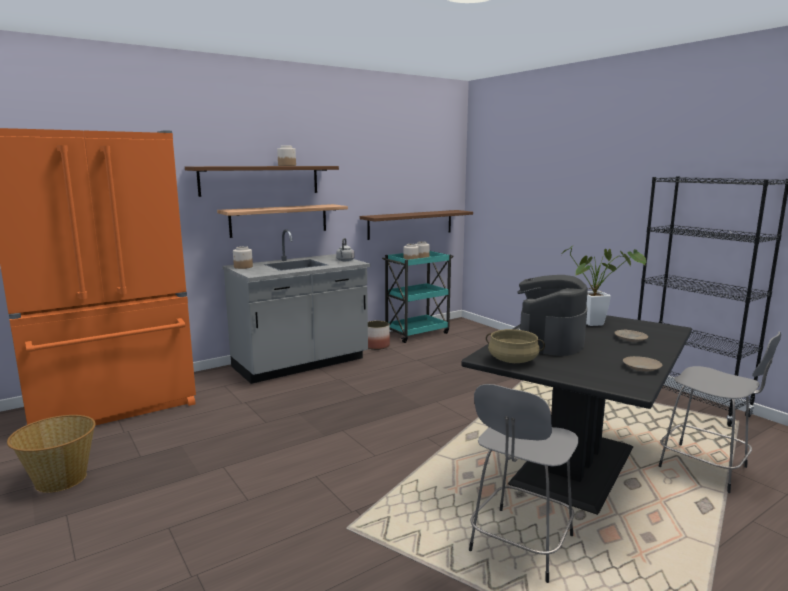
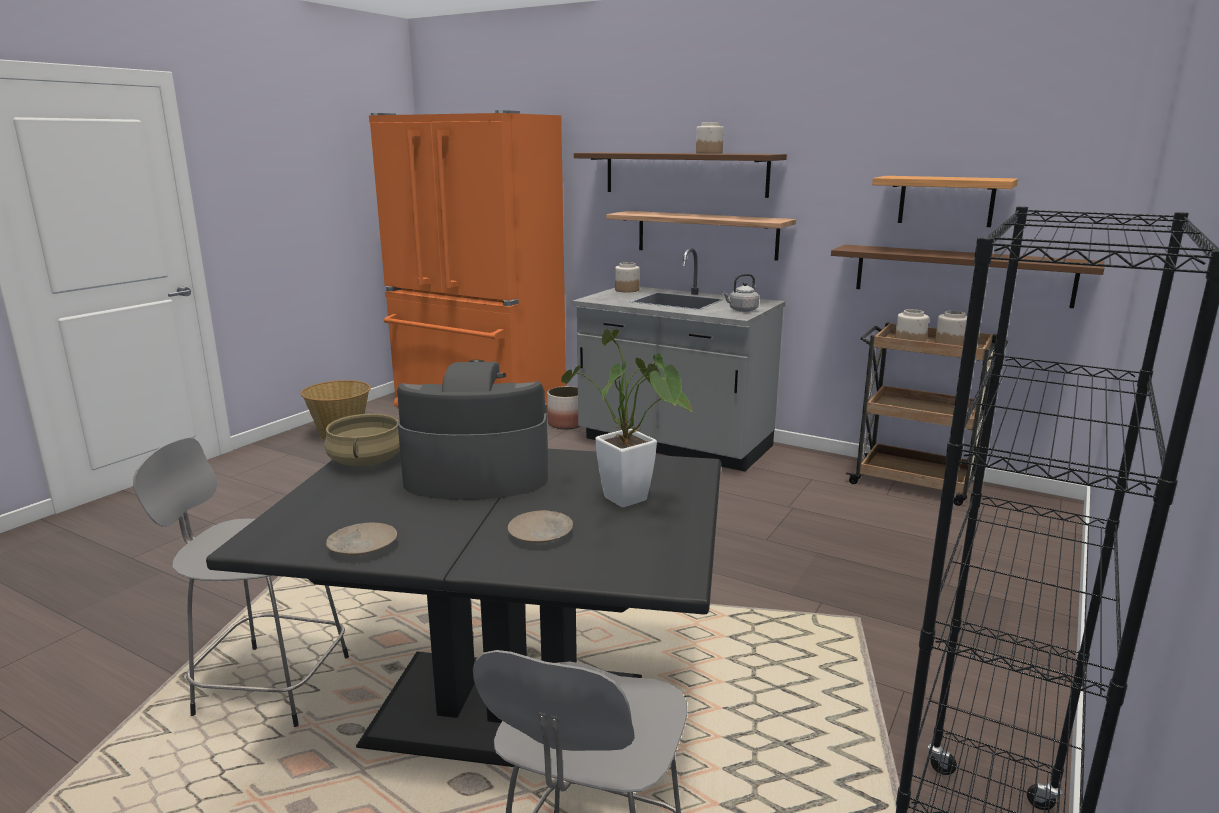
camera: 65 degrees right, 5 degrees up
planter [368,321,390,350] -> planter moved to [547,386,580,430]
turquoise cart [382,250,454,343] -> brown cart [846,322,1008,506]
none -> shelf [872,176,1018,227]

